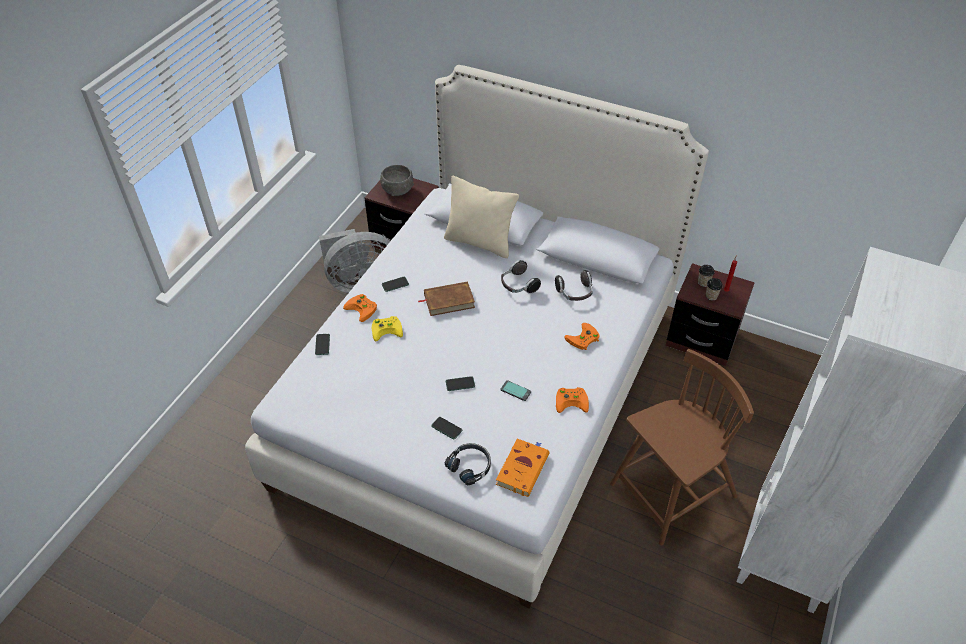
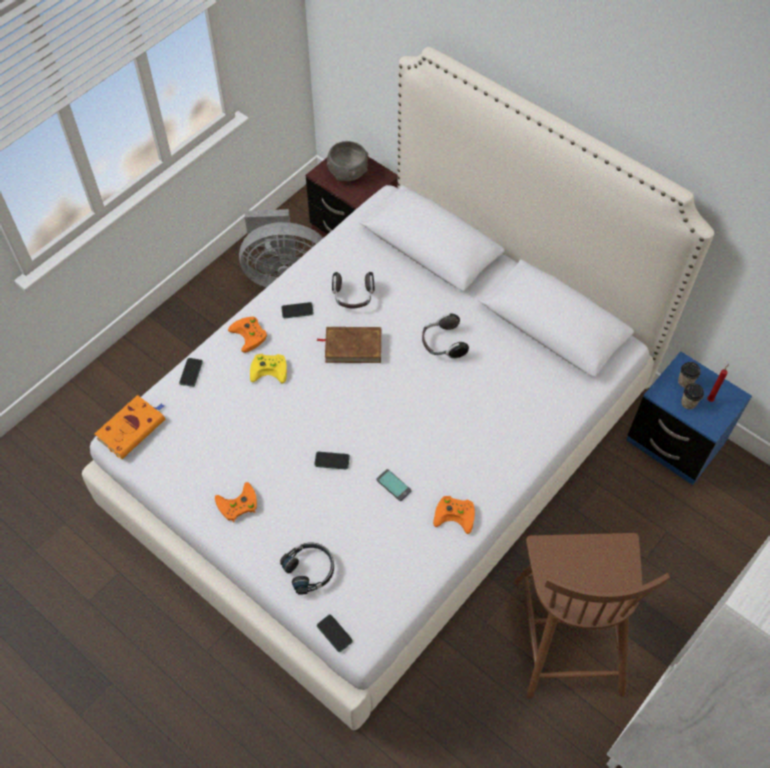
camera: 15 degrees right, 10 degrees up
phone [431,417,462,440] -> phone moved to [317,615,353,652]
beige pillow [444,176,519,258] -> none
orange book [496,439,549,497] -> orange book moved to [95,395,165,459]
headphones [555,270,593,301] -> headphones moved to [332,272,375,308]
orange game controller [564,323,600,350] -> orange game controller moved to [215,482,257,522]
brown chair [610,349,754,546] -> brown chair turned 105 degrees clockwise [513,533,670,699]
brown nightstand [666,263,755,366] -> blue nightstand [626,351,752,485]

